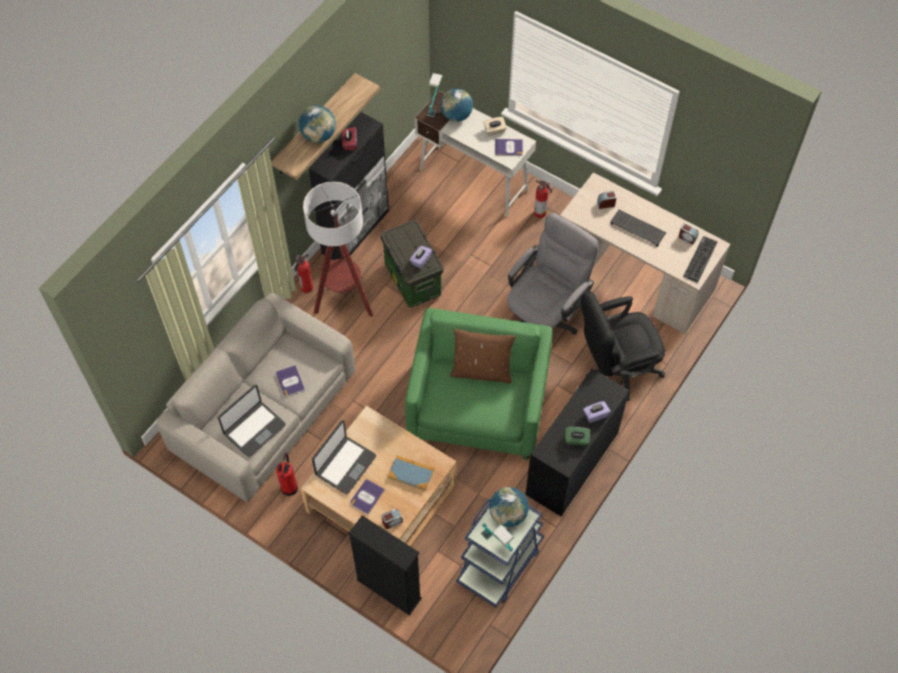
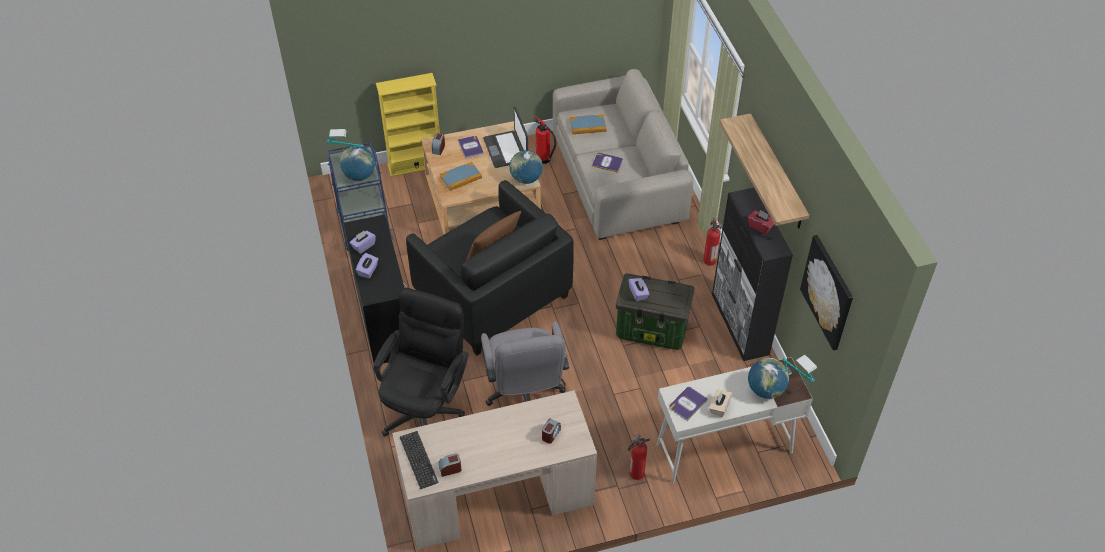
camera: 130 degrees right, 10 degrees down
laptop [218,385,286,457] -> book [570,115,606,134]
globe [299,105,336,143] -> globe moved to [509,150,543,184]
floor lamp [303,182,373,317] -> none
black bookcase [348,515,422,616] -> yellow bookcase [376,73,440,177]
green armchair [405,308,553,460] -> black armchair [406,180,574,356]
green tissue box [565,427,590,446] -> purple tissue box [350,231,376,254]
keyboard [610,210,667,247] -> none
none -> picture [800,235,853,351]

